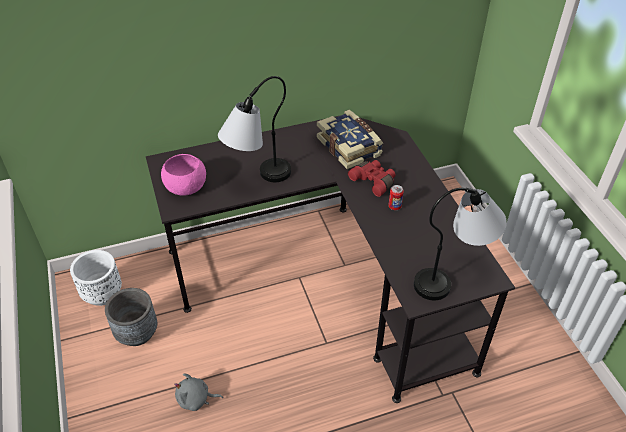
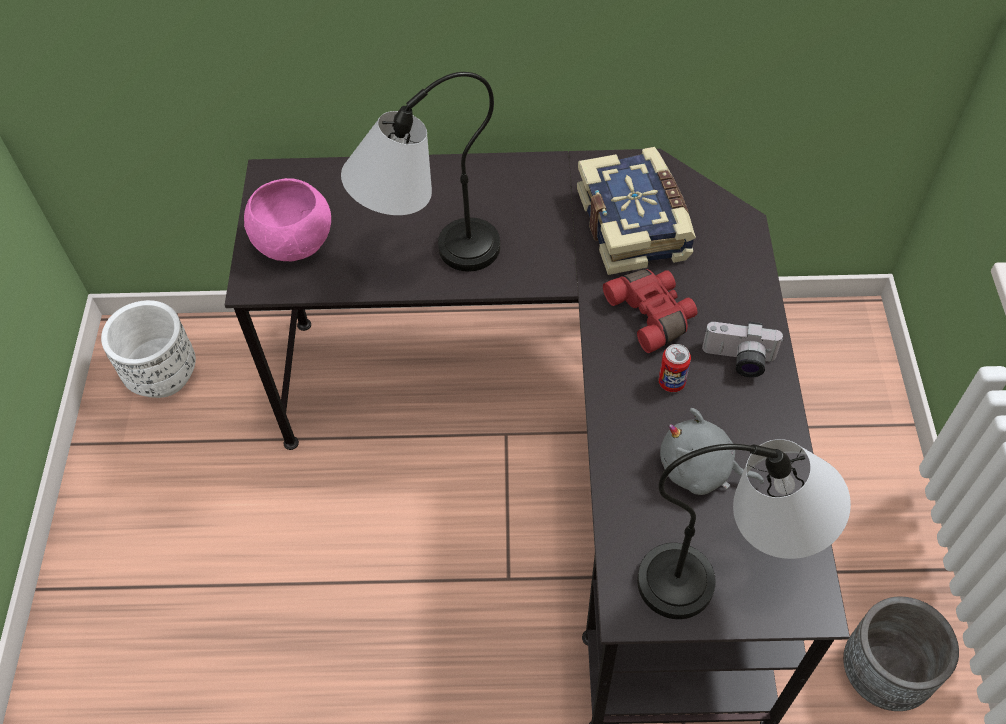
camera: 20 degrees right, 10 degrees up
grey planter [105,288,157,346] -> grey planter moved to [843,597,959,711]
grey plush toy [174,374,223,411] -> grey plush toy moved to [660,408,764,495]
none -> camera [702,322,784,377]

